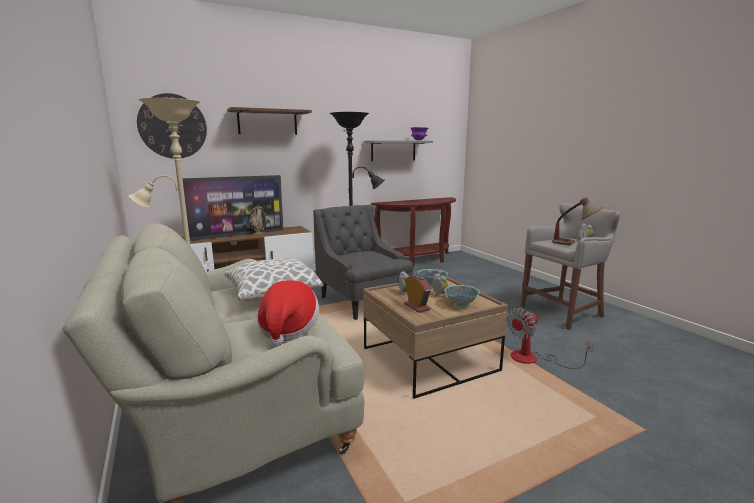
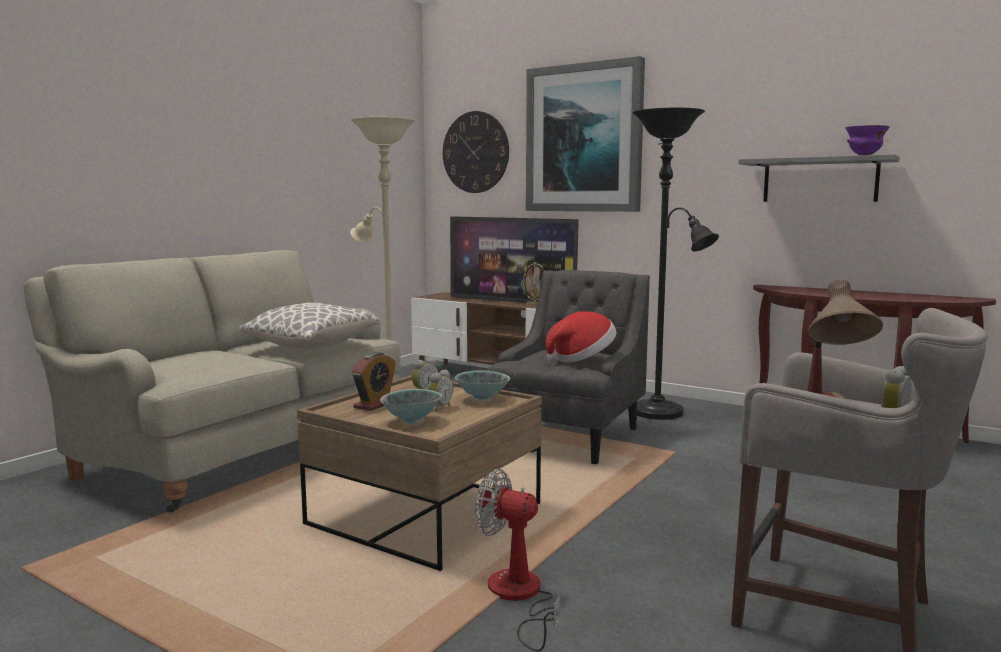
camera: 60 degrees right, 5 degrees down
brown shelf [227,107,312,135] -> picture [526,56,645,212]
hat [257,280,319,346] -> hat moved to [546,311,617,362]

